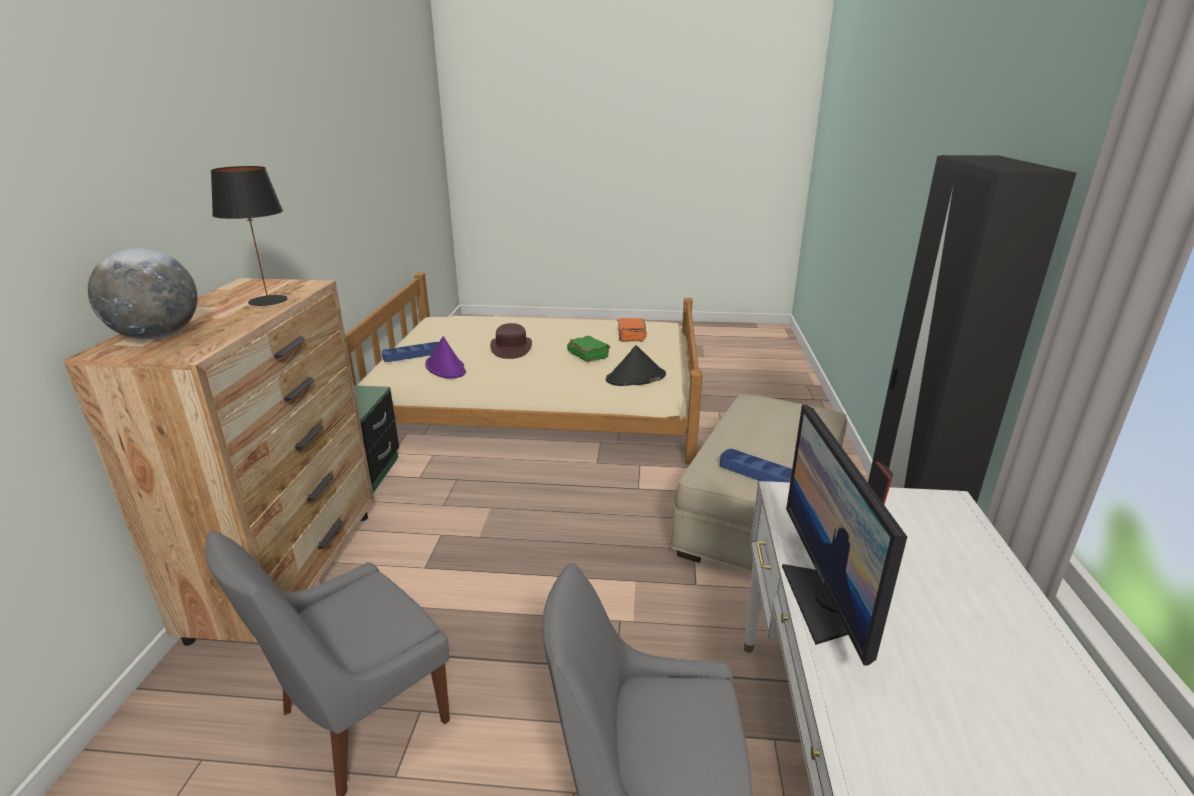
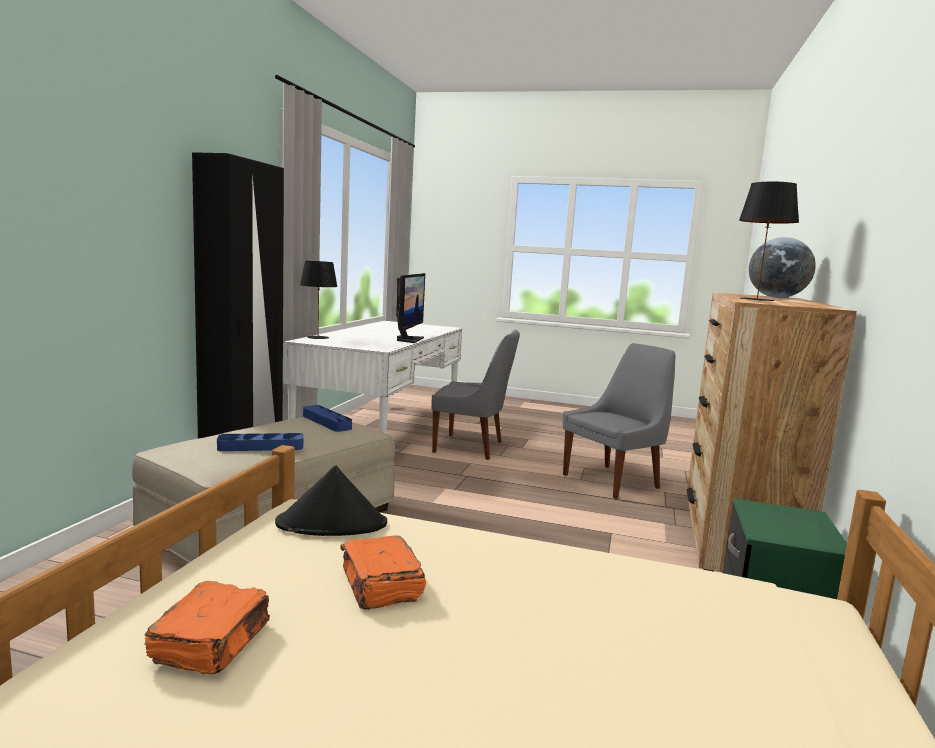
camera: 170 degrees left, 15 degrees down
blue tray [382,342,439,362] -> blue tray moved to [217,433,303,451]
purple hat [425,336,466,379] -> none
brown hat [490,323,532,359] -> none
green book [567,336,610,362] -> orange book [340,535,426,610]
none -> black table lamp [300,261,338,339]

